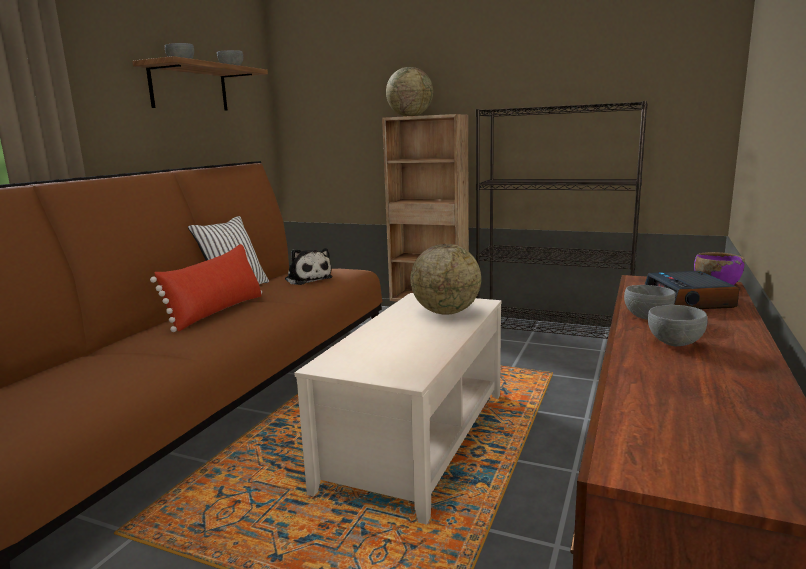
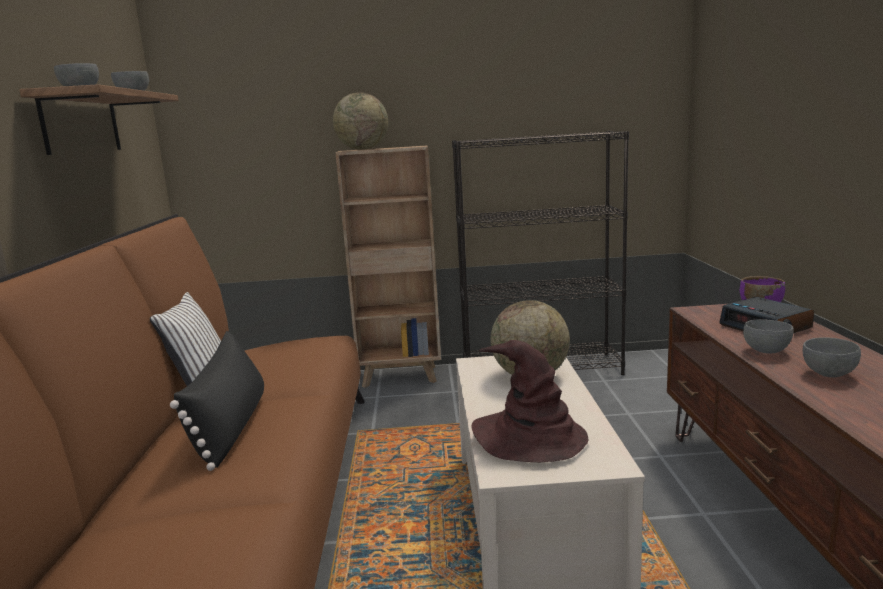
camera: 25 degrees left, 0 degrees up
red pillow [150,244,262,332] -> black pillow [170,331,264,471]
plush toy [285,248,333,285] -> none
none -> brown hat [471,340,588,462]

